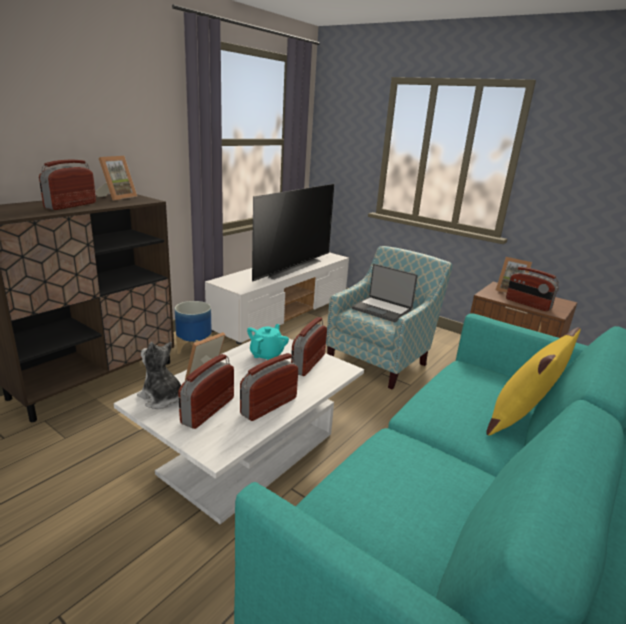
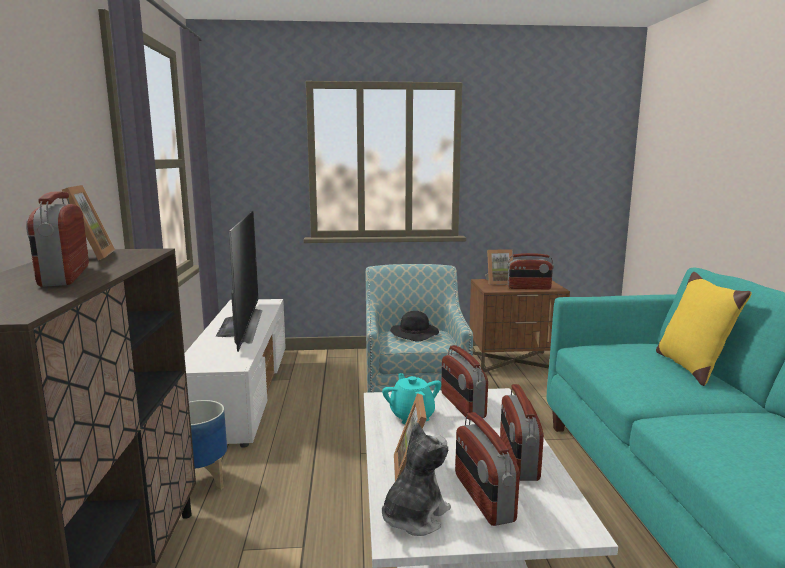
camera: 40 degrees left, 10 degrees down
plush toy [137,342,181,409] -> plush toy turned 135 degrees clockwise [382,422,451,536]
laptop [352,264,418,322] -> black hat [390,311,439,341]

